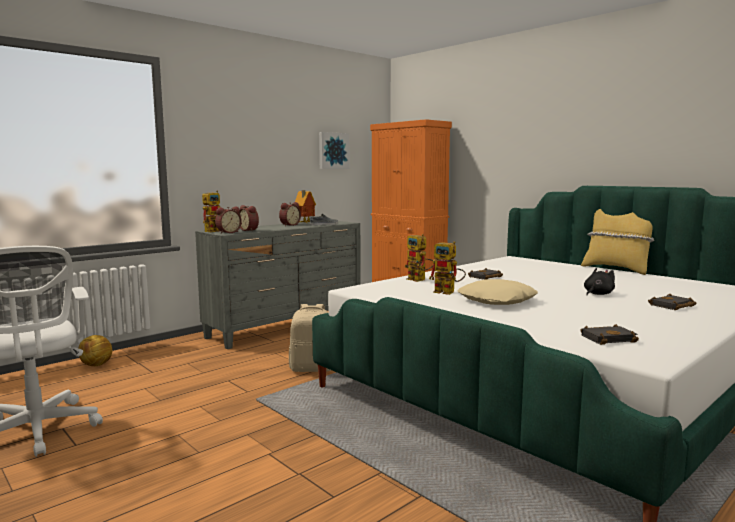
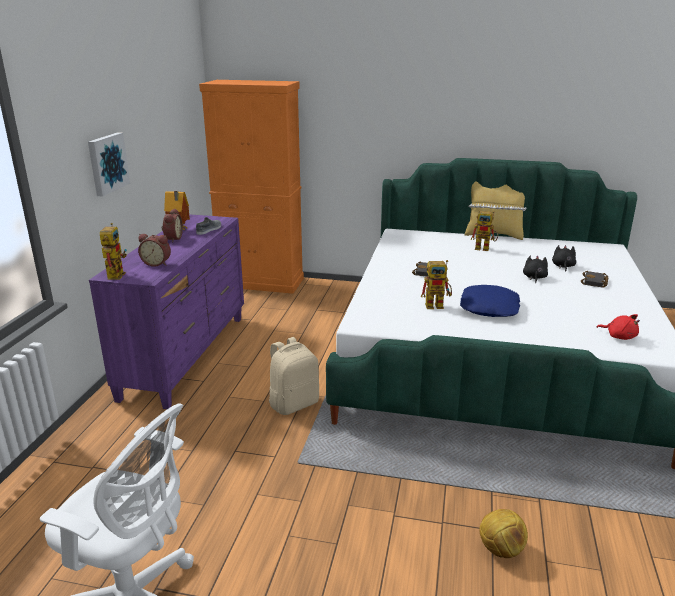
camera: 35 degrees left, 15 degrees up
football [78,335,112,366] -> football moved to [479,509,528,558]
grey dresser [195,221,361,349] -> purple dresser [89,214,244,409]
alarm clock [215,207,242,234] -> none
picture [319,132,350,169] -> picture moved to [88,132,130,196]
toy robot [405,234,433,282] -> toy robot moved to [471,211,498,251]
beige pillow [458,279,538,305] -> blue pillow [460,285,520,317]
black book [580,324,639,345] -> red plush toy [596,314,640,340]
none -> black plush toy [552,245,576,272]

